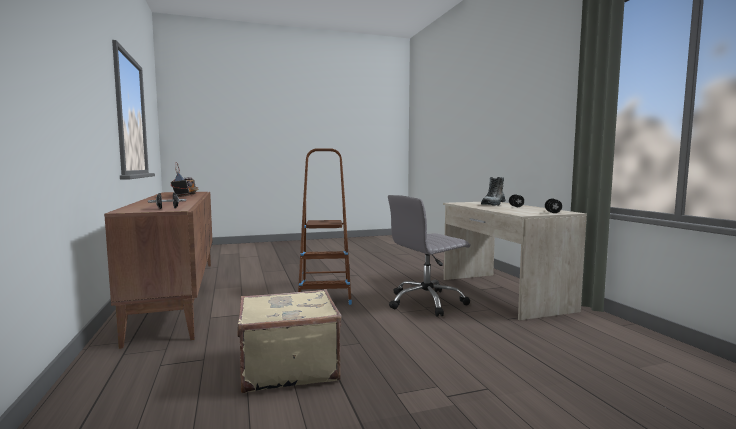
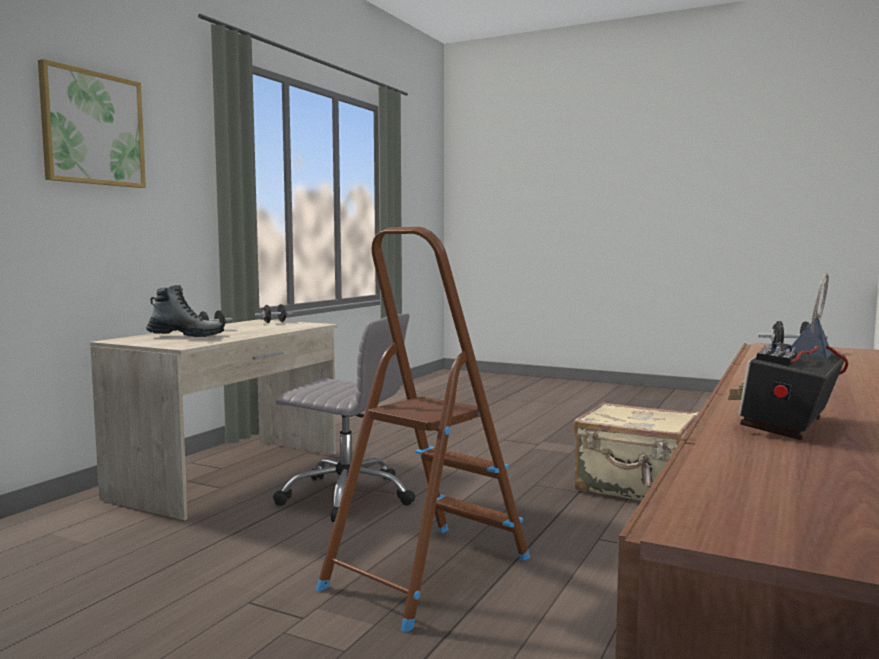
camera: 135 degrees left, 0 degrees up
none -> picture [38,59,146,188]

